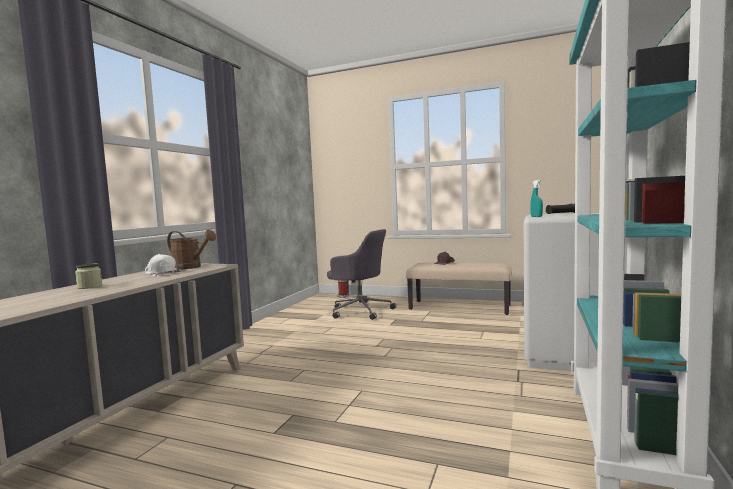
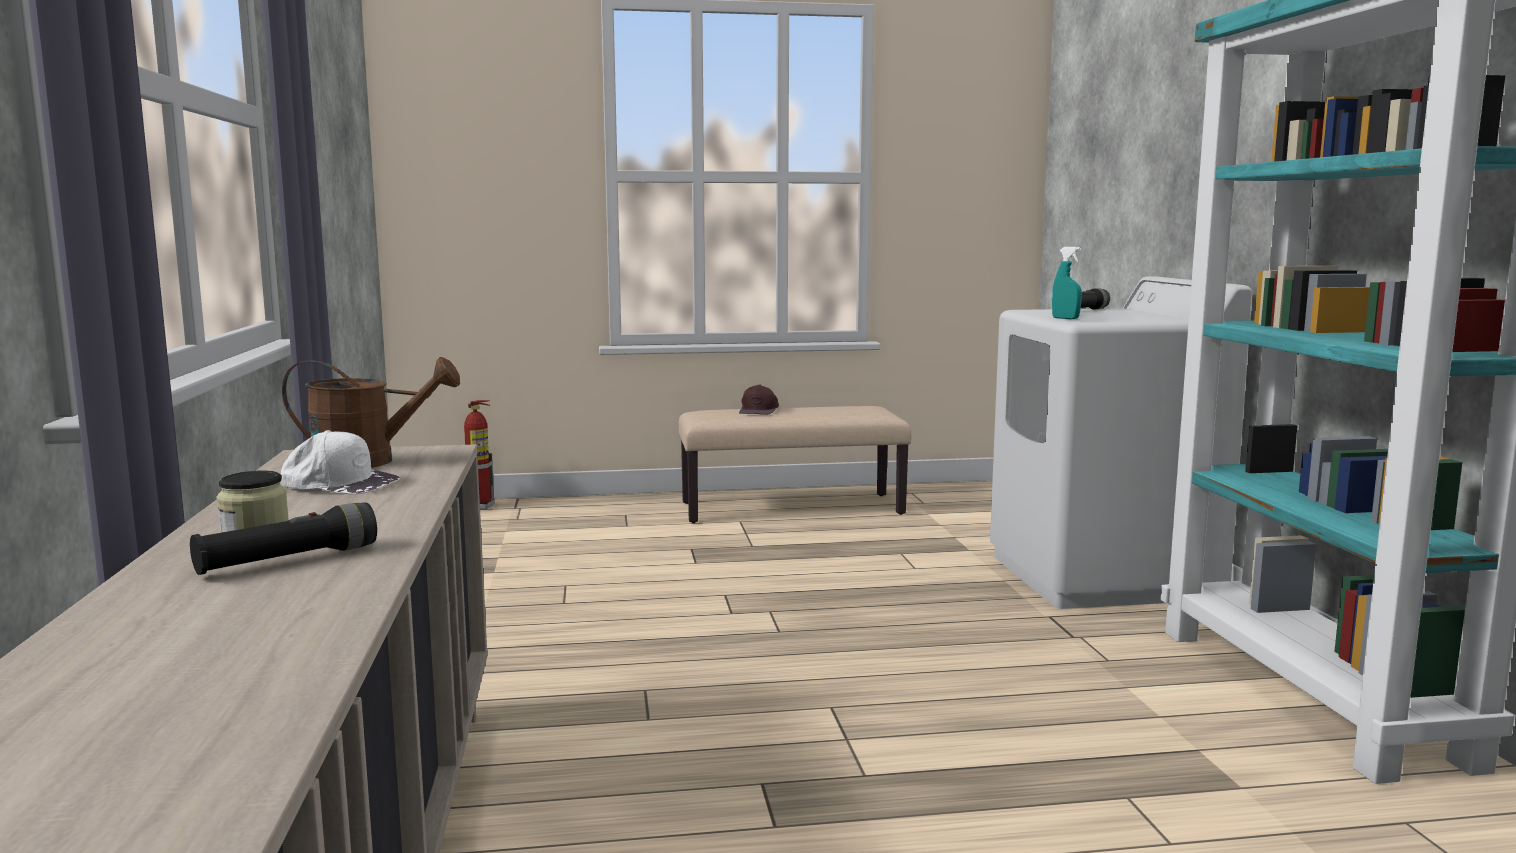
camera: 30 degrees left, 5 degrees up
grey office chair [327,229,396,320] -> none
none -> black flashlight [190,502,377,575]

